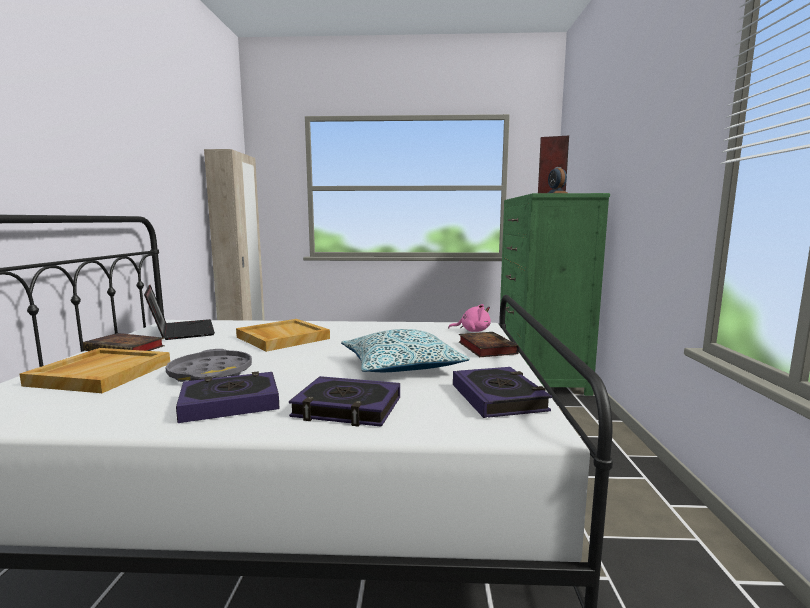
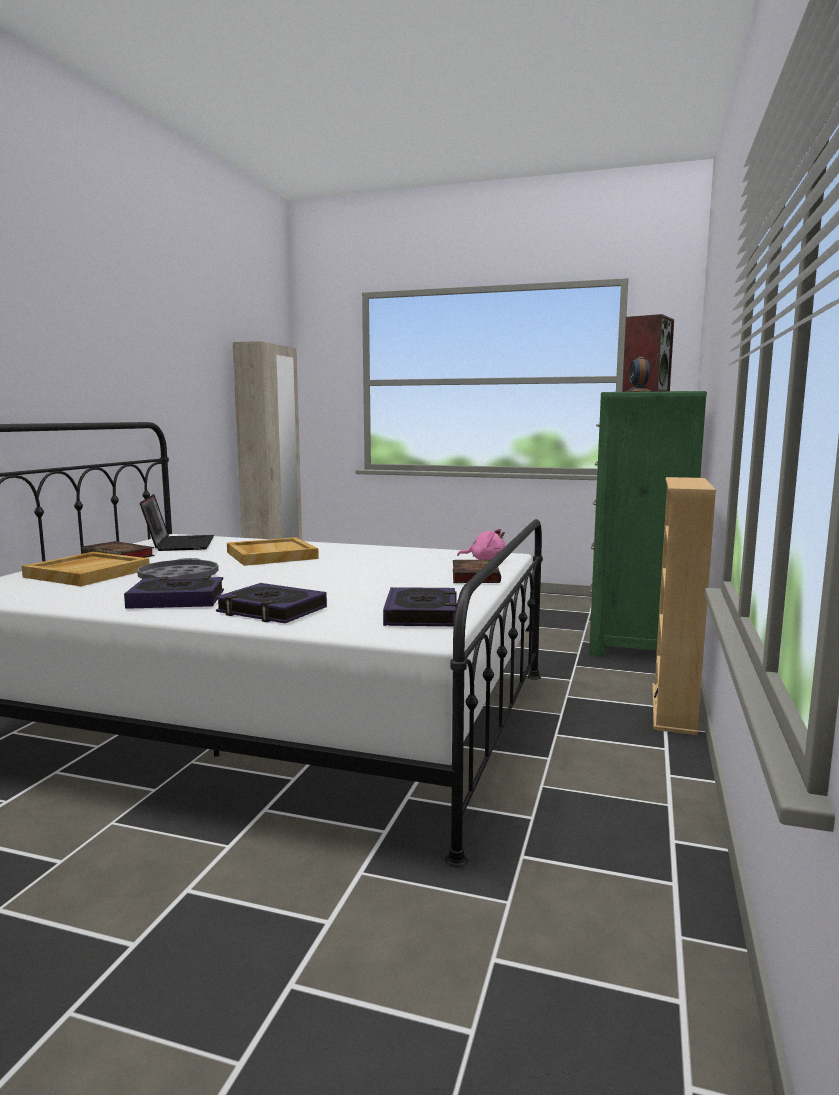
camera: 15 degrees right, 0 degrees up
pillow [341,329,470,372] -> none
none -> beige bookcase [652,477,716,735]

